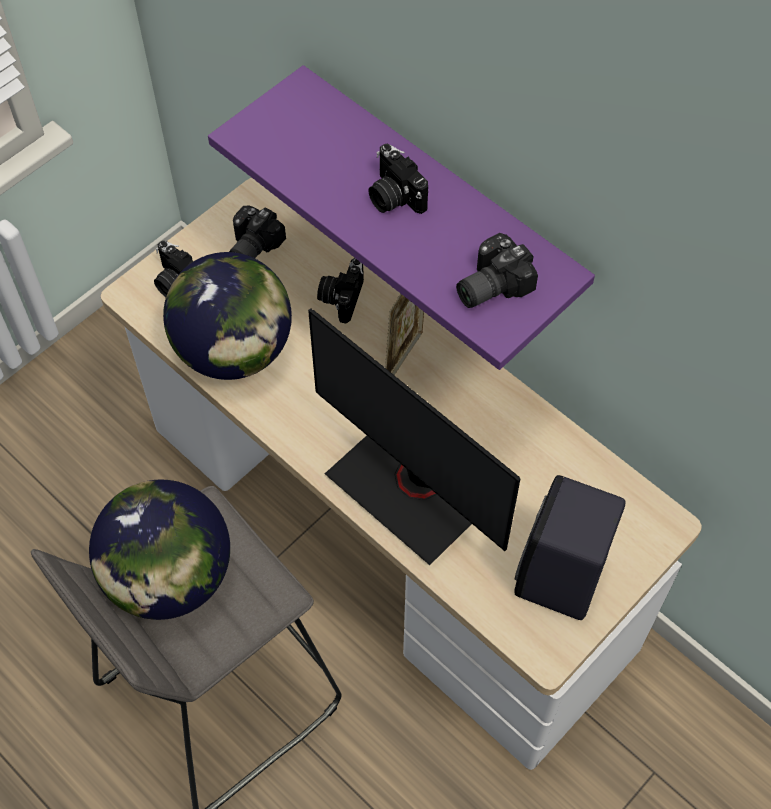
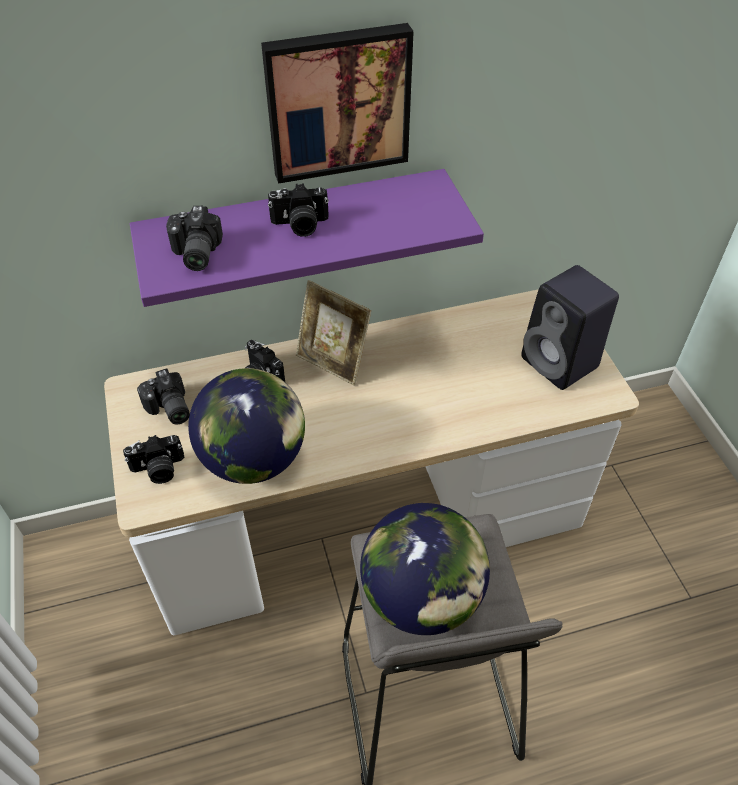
camera: 60 degrees left, 10 degrees down
monitor [308,308,521,565] -> none
camera [456,233,538,308] -> camera moved to [166,206,223,271]
none -> picture [261,23,414,184]

